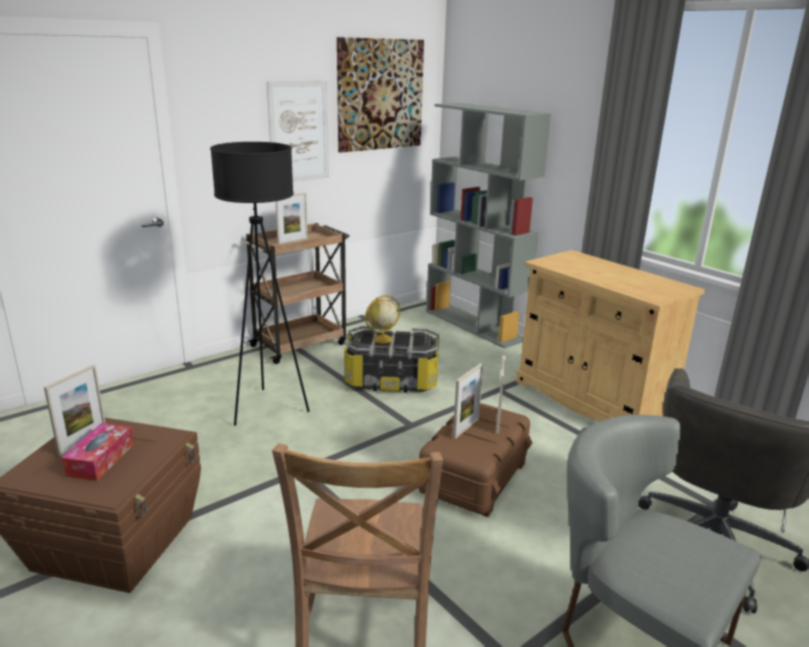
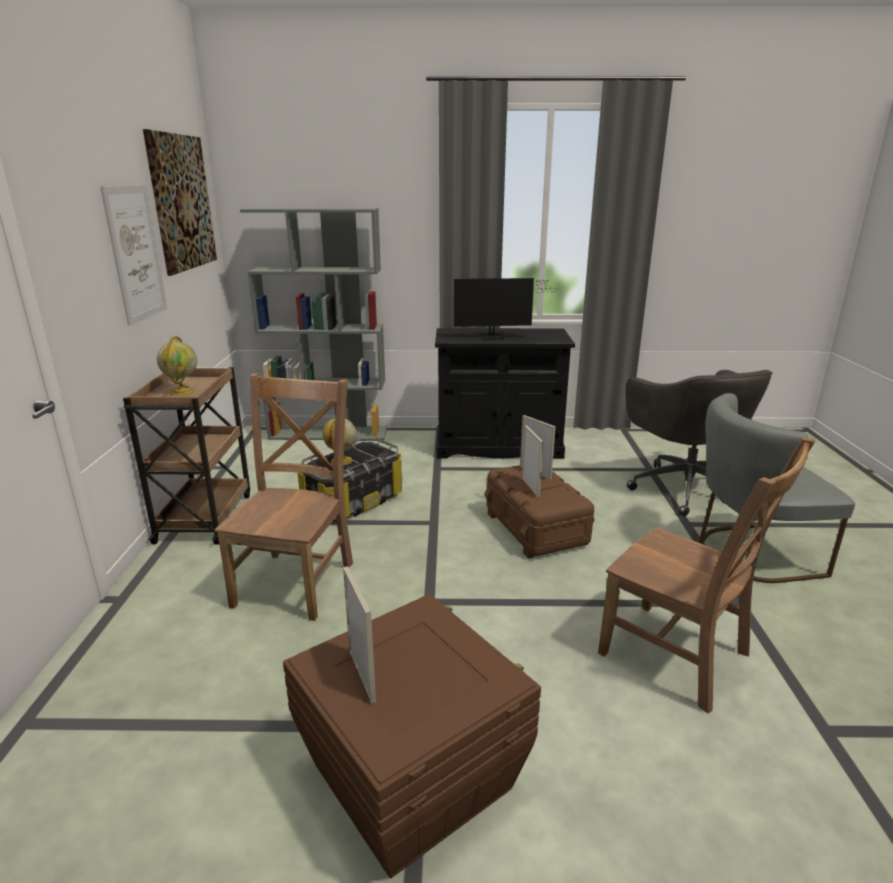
camera: 50 degrees left, 0 degrees up
tissue box [62,423,134,481] -> none
black floor lamp [210,142,310,426] -> brown chair [214,373,353,621]
picture frame [276,193,308,244] -> globe [157,336,197,395]
beige cabinet [516,250,705,422] -> black cabinet [435,328,575,459]
none -> monitor [454,278,555,340]

